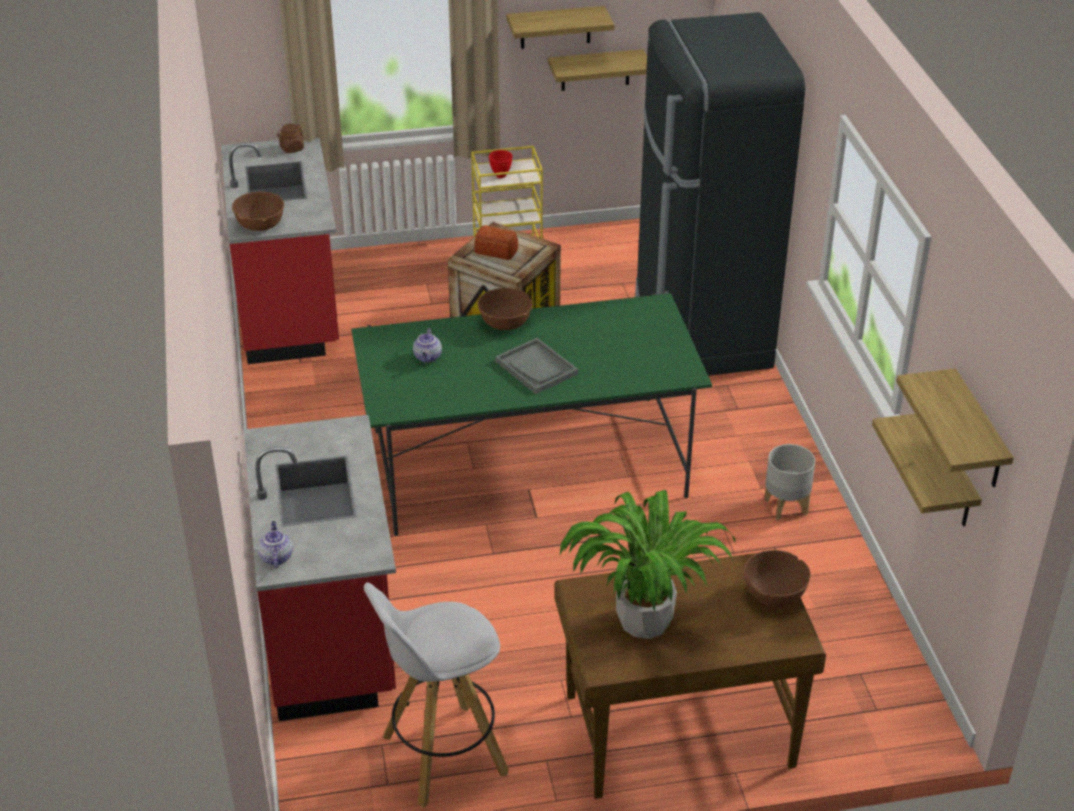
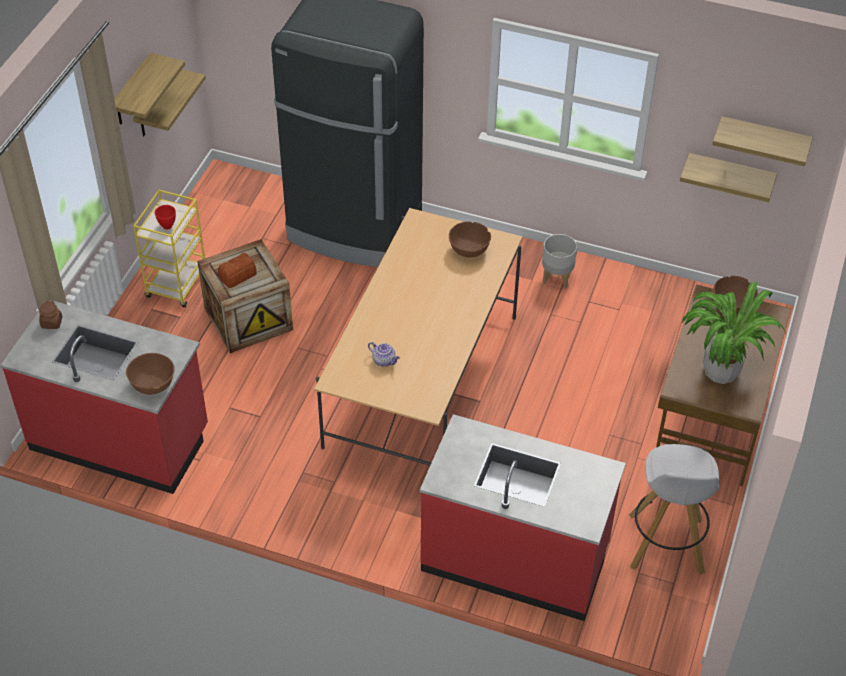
camera: 60 degrees left, 10 degrees up
teapot [258,521,293,568] -> none
green dining table [351,293,712,536] -> beige dining table [314,208,522,466]
brown bowl [478,288,533,330] -> brown bowl moved to [449,221,491,258]
grey tray [495,338,578,394] -> none

